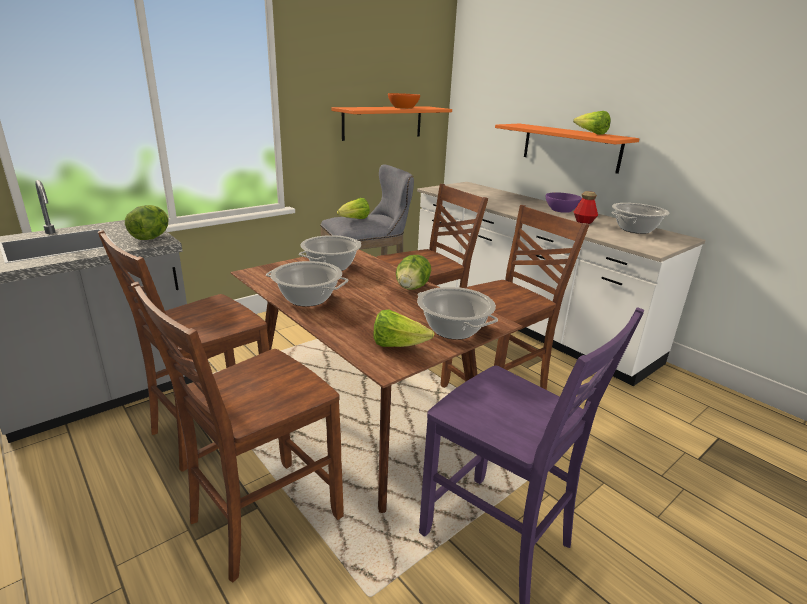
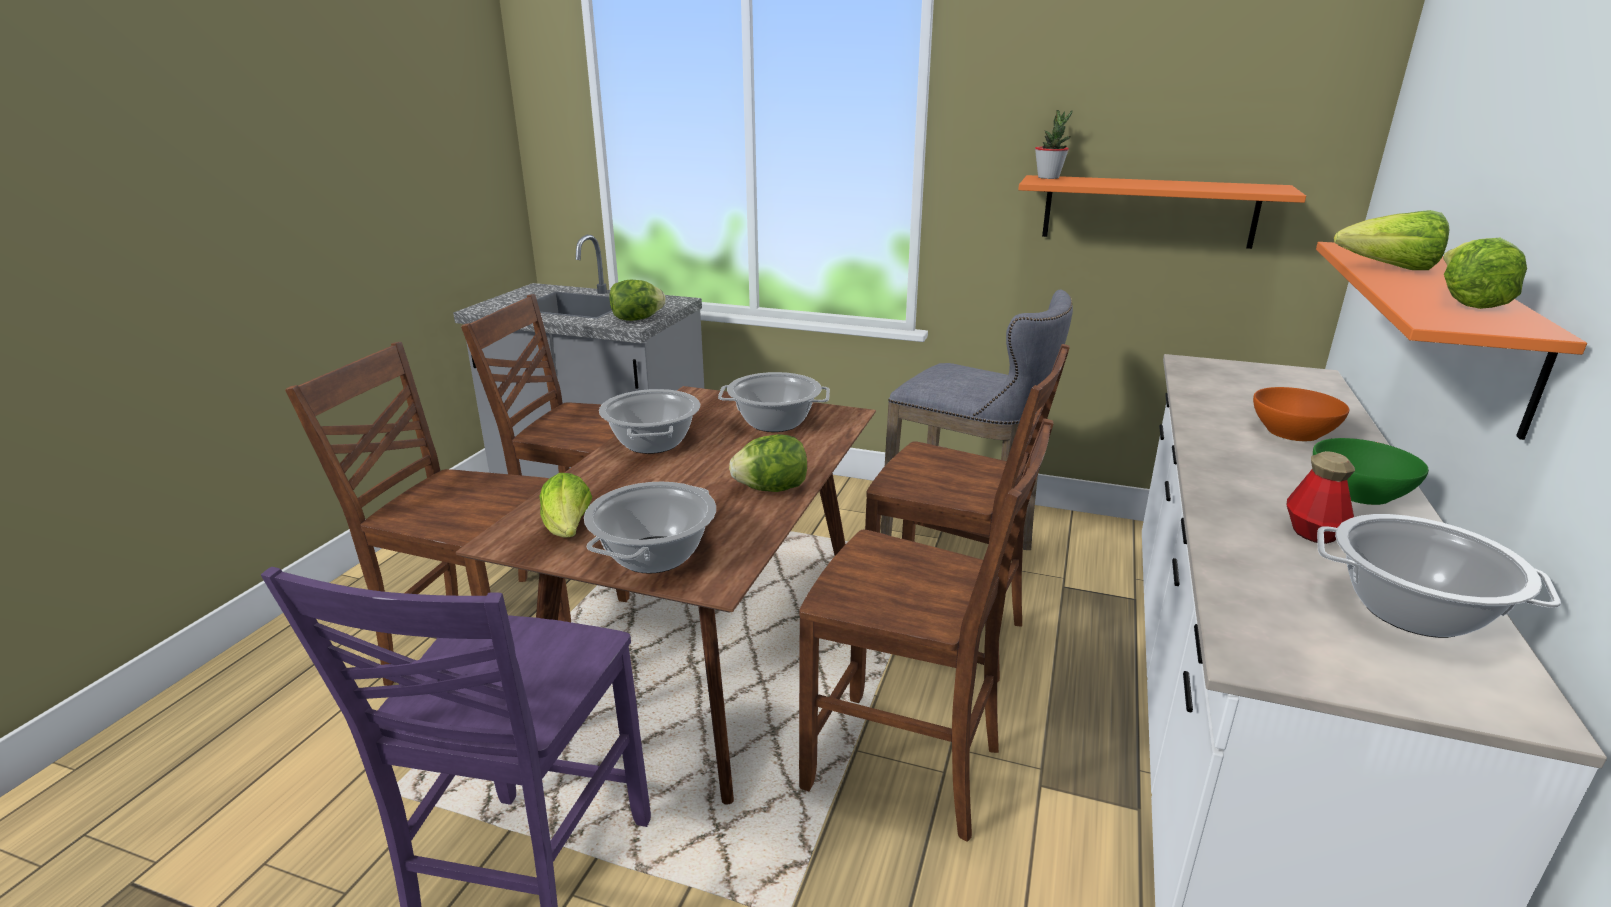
camera: 60 degrees right, 0 degrees up
lettuce [337,198,370,219] -> lettuce moved to [1334,210,1450,270]
orange bowl [388,93,420,109] -> orange bowl moved to [1253,387,1349,441]
purple bowl [546,192,582,213] -> green bowl [1313,438,1429,505]
none -> potted plant [1035,110,1072,179]

